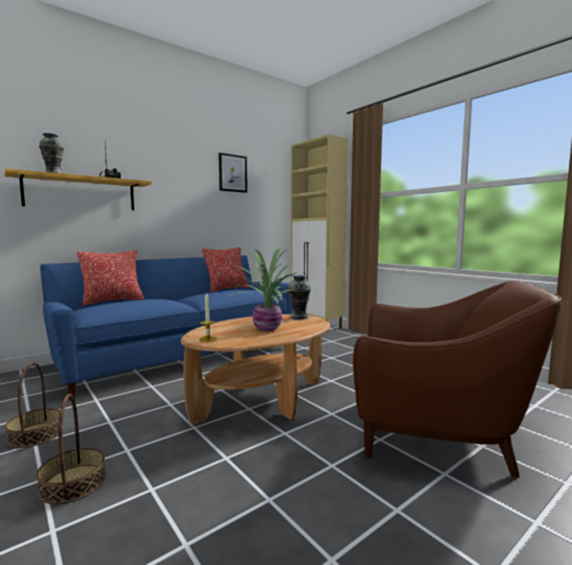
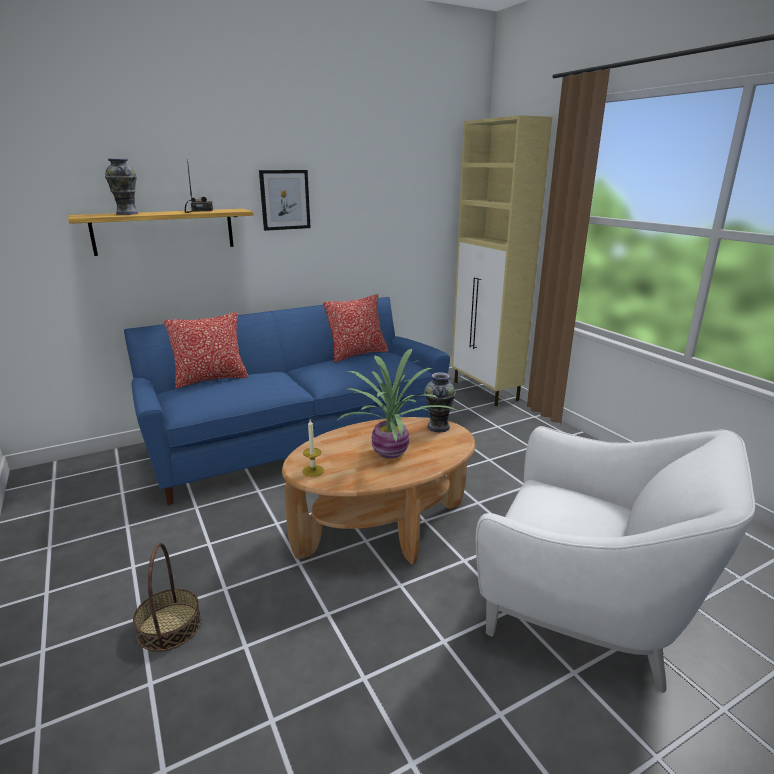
camera: 10 degrees right, 15 degrees up
basket [5,362,60,448] -> none
picture [219,153,247,193] -> picture moved to [259,170,311,231]
brown armchair [353,281,562,478] -> white armchair [476,426,755,693]

